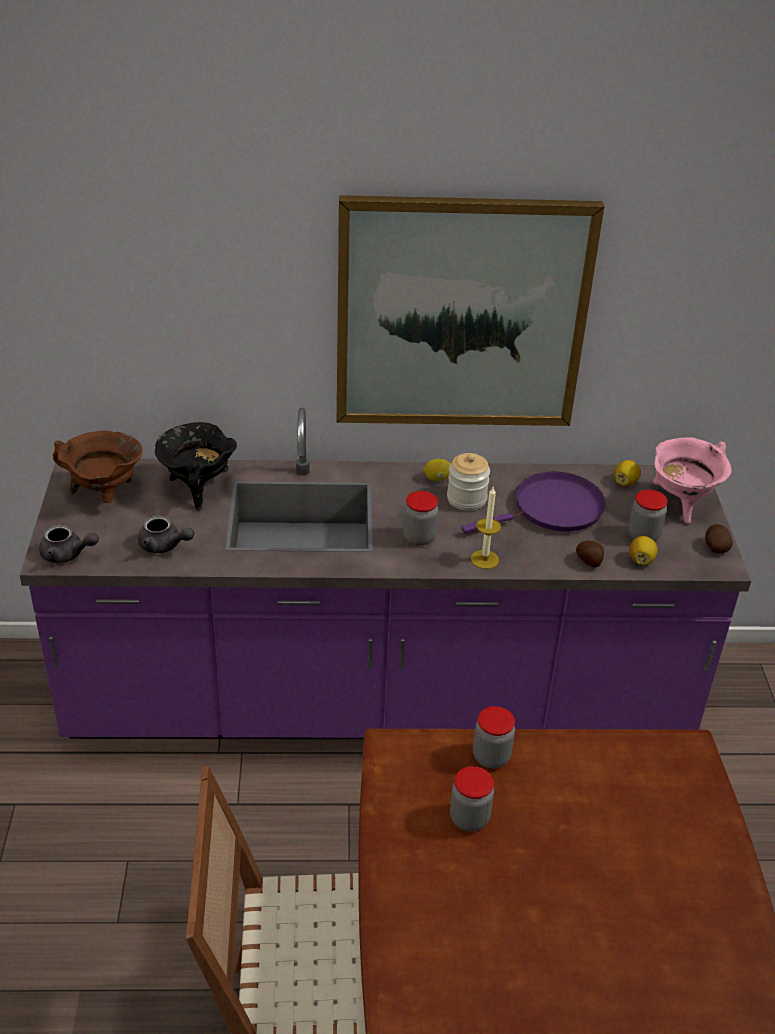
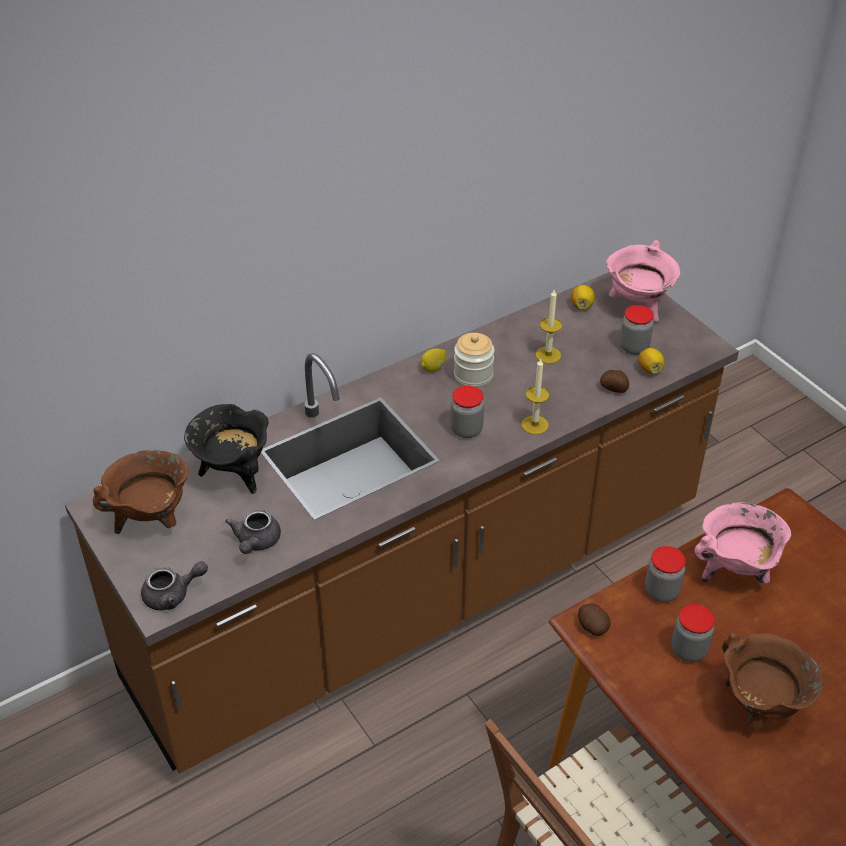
camera: 30 degrees left, 5 degrees up
purple counter [20,408,751,739] -> brown counter [65,272,739,773]
grey teapot [138,515,194,553] -> grey teapot turned 105 degrees clockwise [225,509,281,554]
picture [337,195,604,426] -> none
purple frying pan [461,472,606,533] -> candle [536,290,562,364]
potato [705,524,733,553] -> potato moved to [578,604,611,636]
none -> pink cooking pot [694,502,791,584]
none -> brown cooking pot [722,632,823,730]

